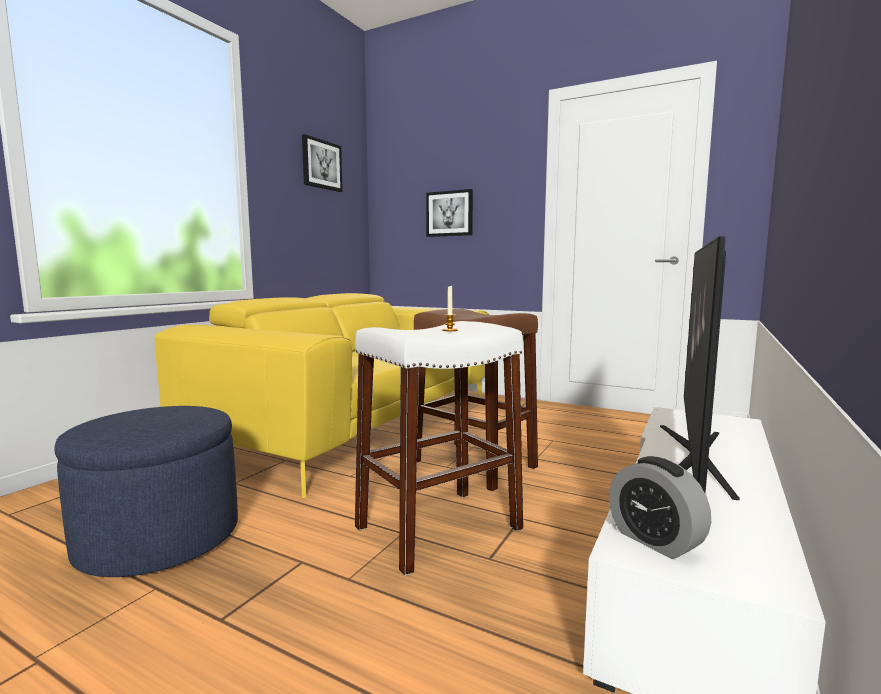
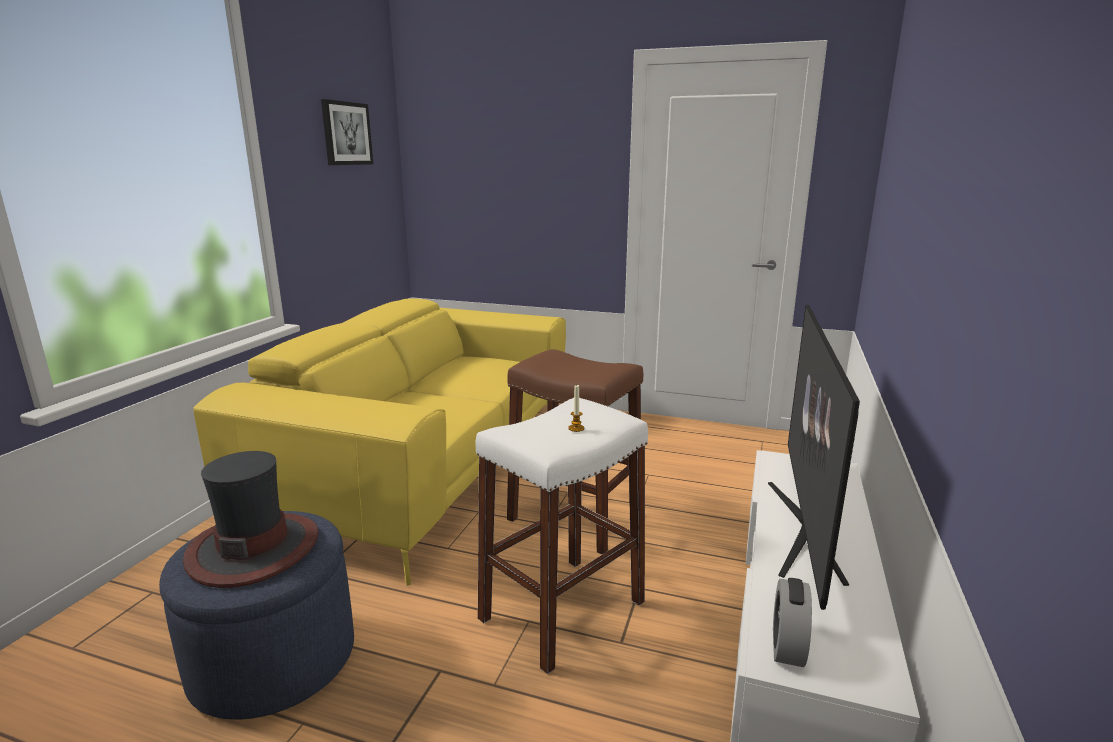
camera: 10 degrees left, 10 degrees up
picture [426,189,473,237] -> none
alarm clock [609,456,711,559] -> alarm clock turned 60 degrees clockwise [773,578,812,667]
none -> hat [183,451,319,588]

